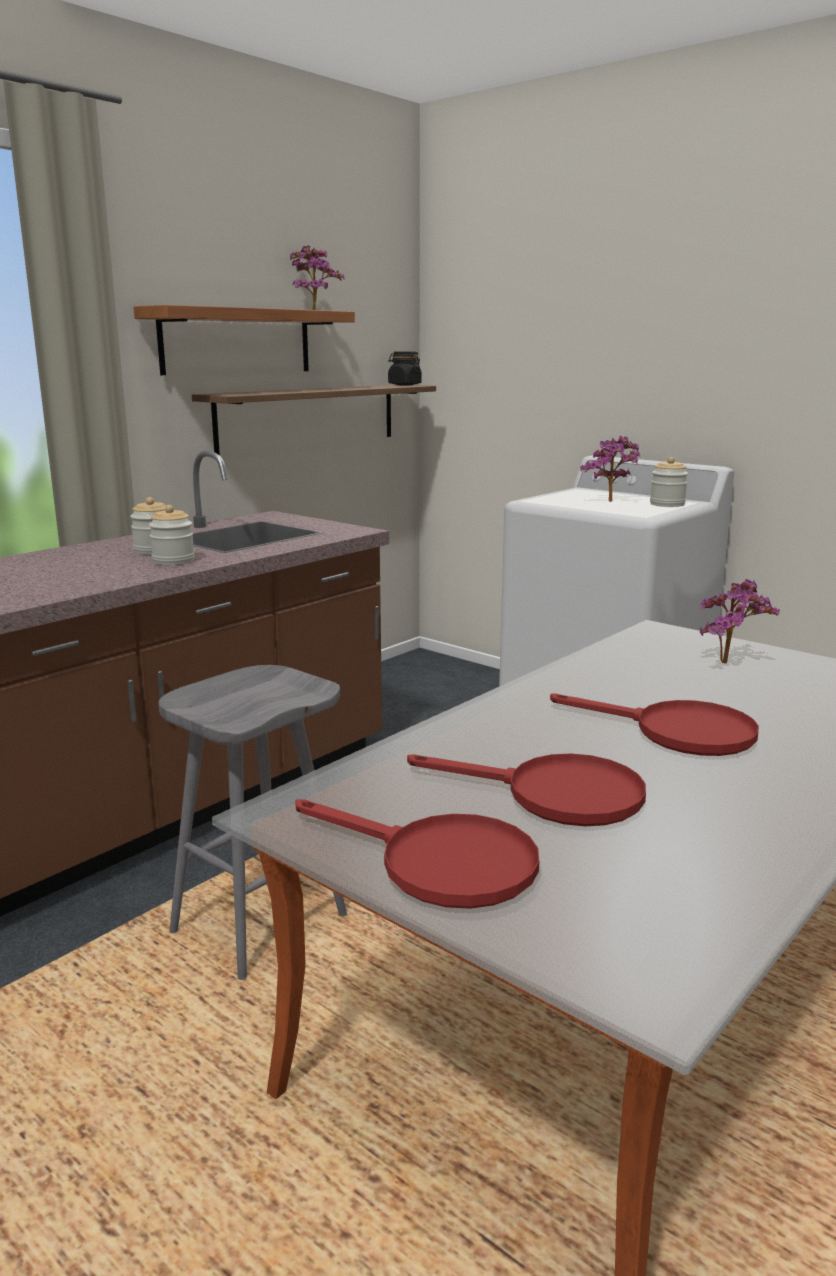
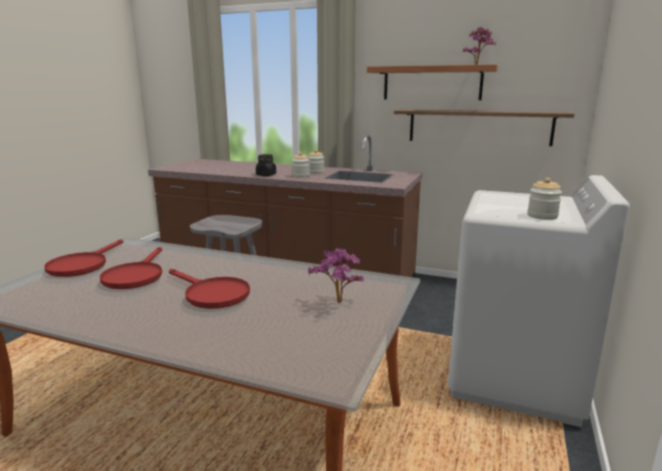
camera: 70 degrees right, 0 degrees up
black jar [388,351,422,385] -> black jar moved to [256,154,276,176]
red frying pan [550,693,759,756] -> red frying pan turned 60 degrees counterclockwise [169,269,250,309]
potted plant [580,436,640,502] -> none

